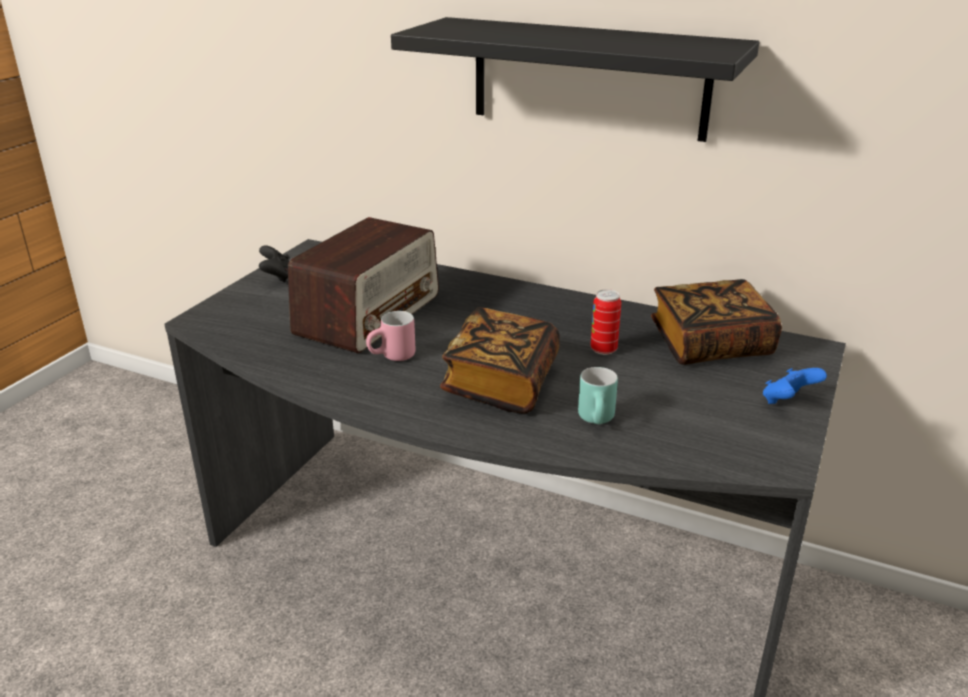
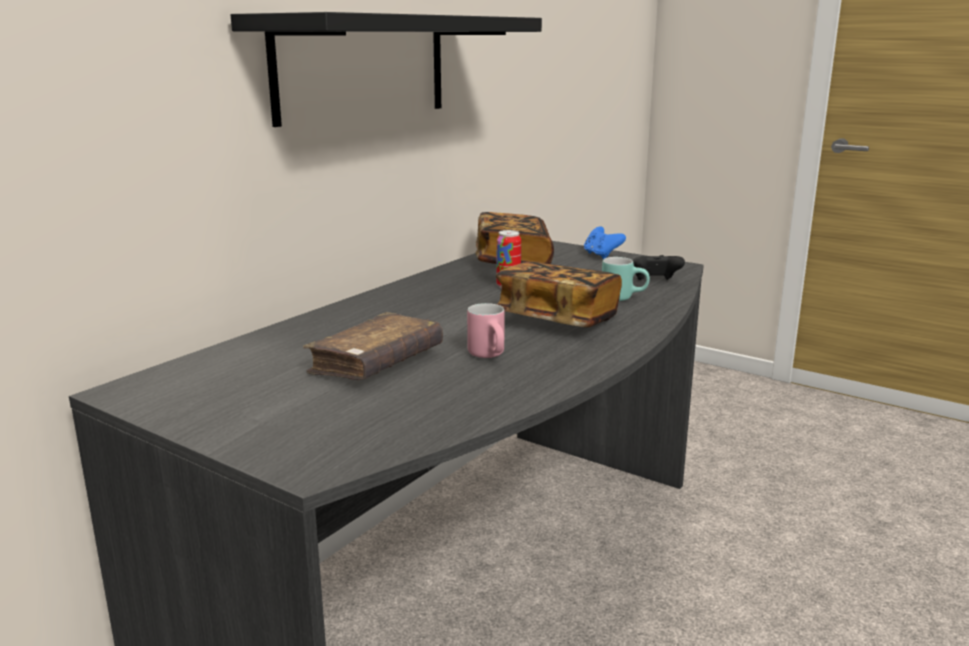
camera: 80 degrees left, 10 degrees down
black game controller [259,245,290,283] -> black game controller moved to [633,255,685,280]
radio [288,217,439,353] -> brown book [303,312,443,380]

